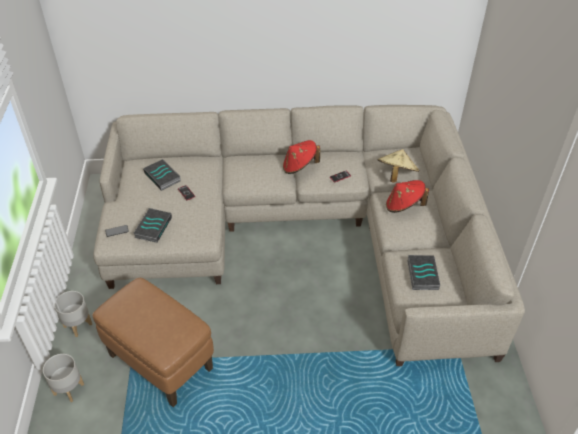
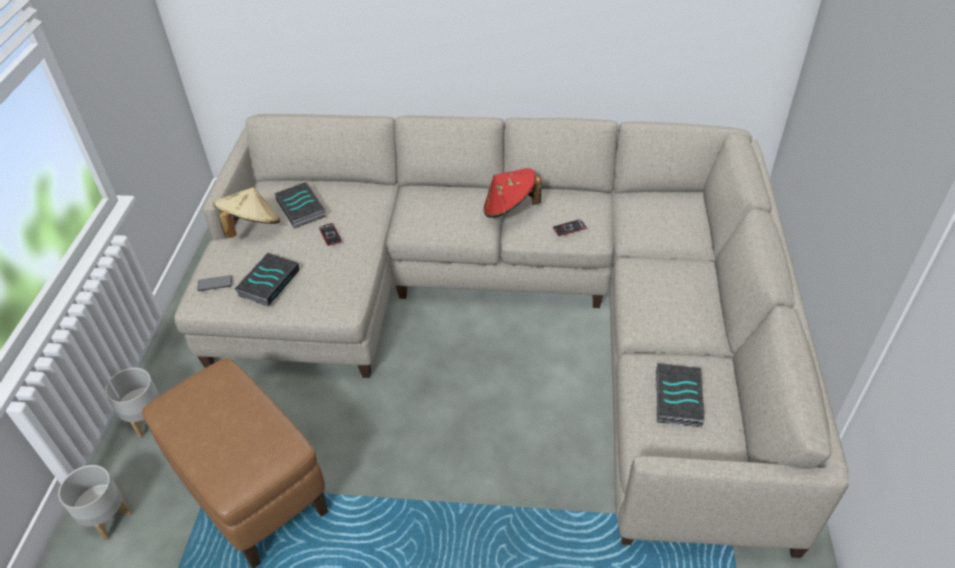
camera: 10 degrees right, 0 degrees up
beige hat [378,149,420,182] -> beige hat moved to [213,187,280,238]
red hat [386,180,429,213] -> none

